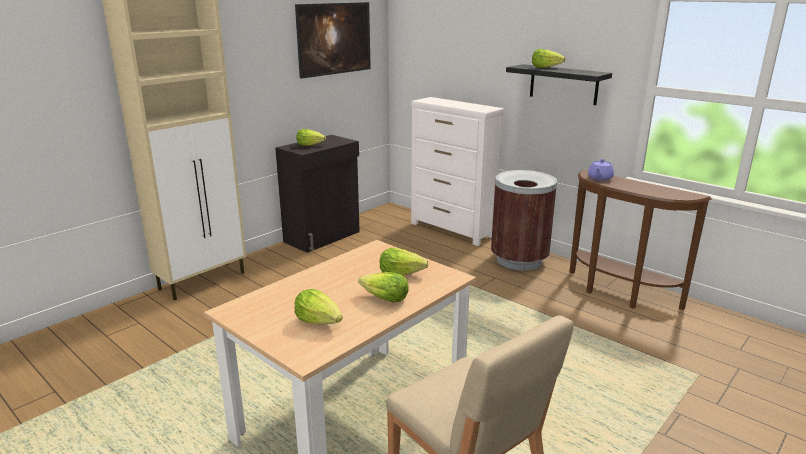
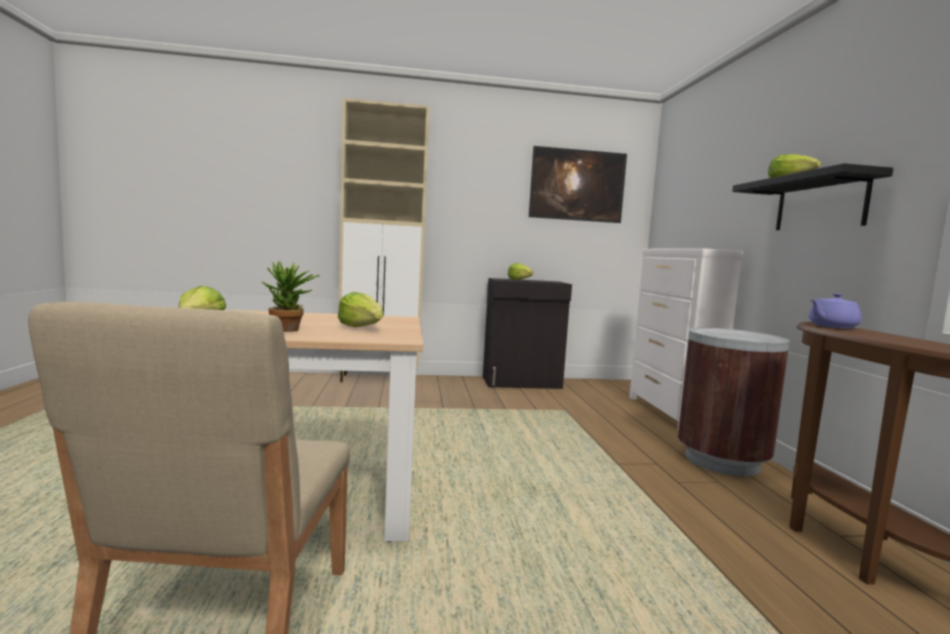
camera: 40 degrees right, 15 degrees down
lettuce [358,272,409,302] -> potted plant [262,261,320,332]

